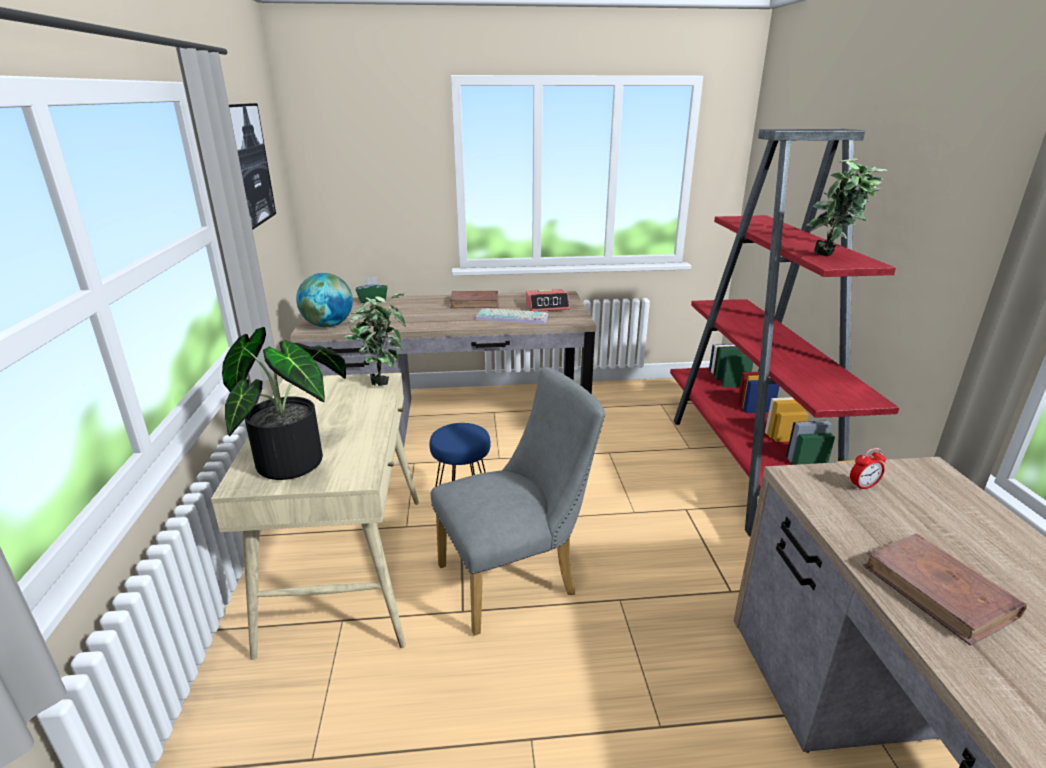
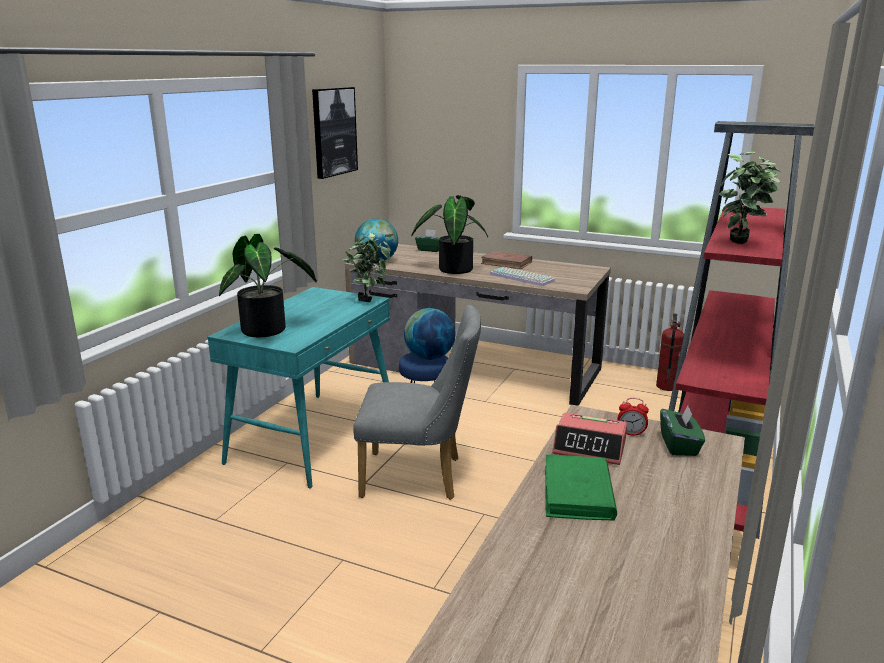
camera: 30 degrees right, 5 degrees down
beige desk [211,373,419,660] -> turquoise desk [208,287,390,488]
alarm clock [526,289,570,312] -> alarm clock moved to [552,413,627,465]
brown book [863,533,1027,645] -> green book [545,454,617,521]
none -> globe [404,308,456,360]
none -> potted plant [412,195,488,274]
none -> fire extinguisher [656,313,684,391]
none -> green tissue box [660,406,705,456]

